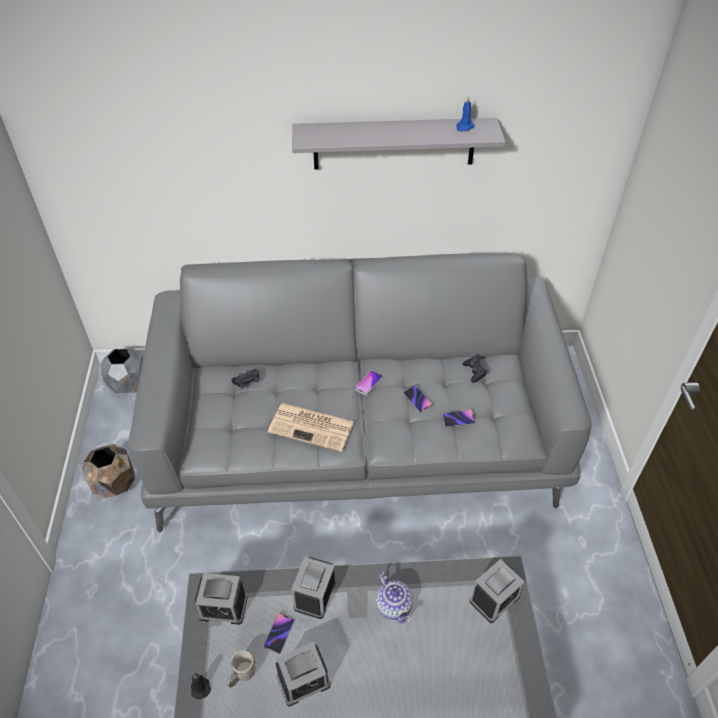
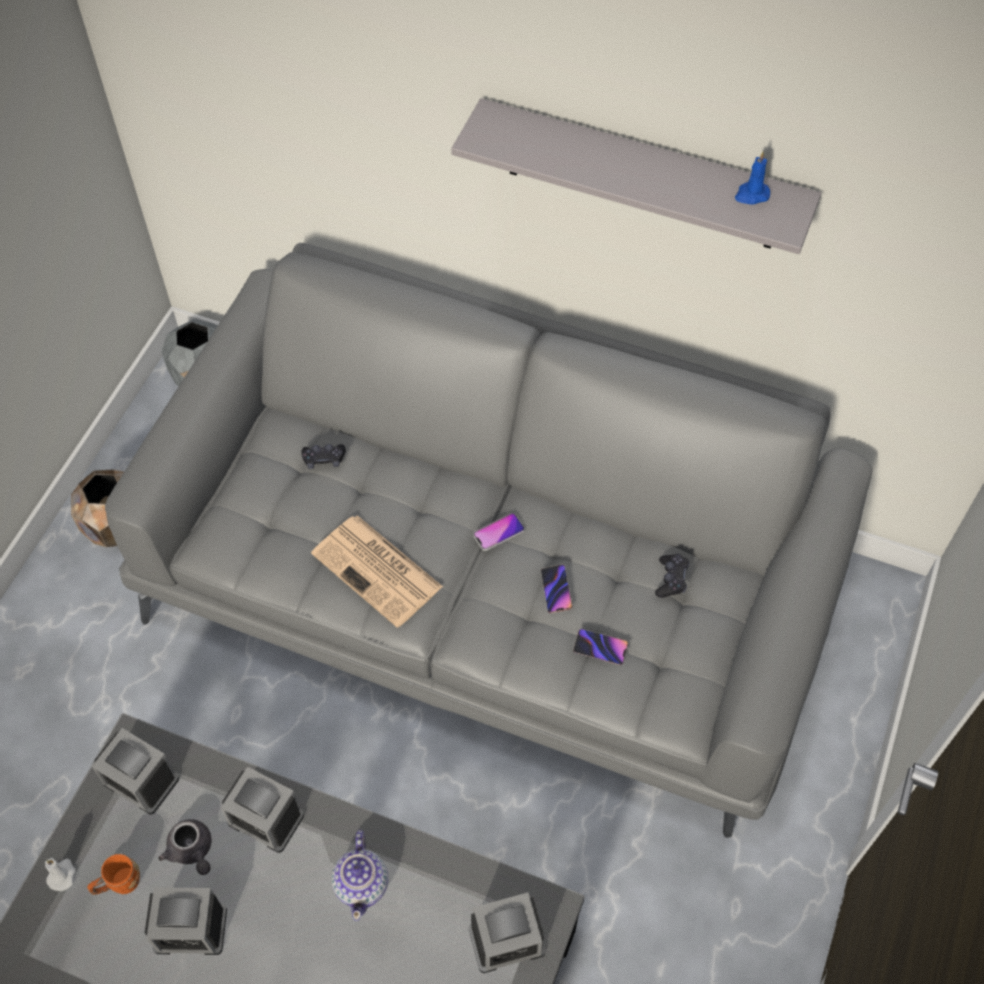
camera: 25 degrees right, 10 degrees up
black candle [191,673,211,699] -> white candle [45,858,76,891]
grey mug [226,650,256,688] -> orange mug [87,854,140,895]
phone [264,613,294,654] -> grey teapot [159,819,212,875]
alarm clock [291,557,336,619] -> alarm clock turned 105 degrees counterclockwise [221,767,304,853]

